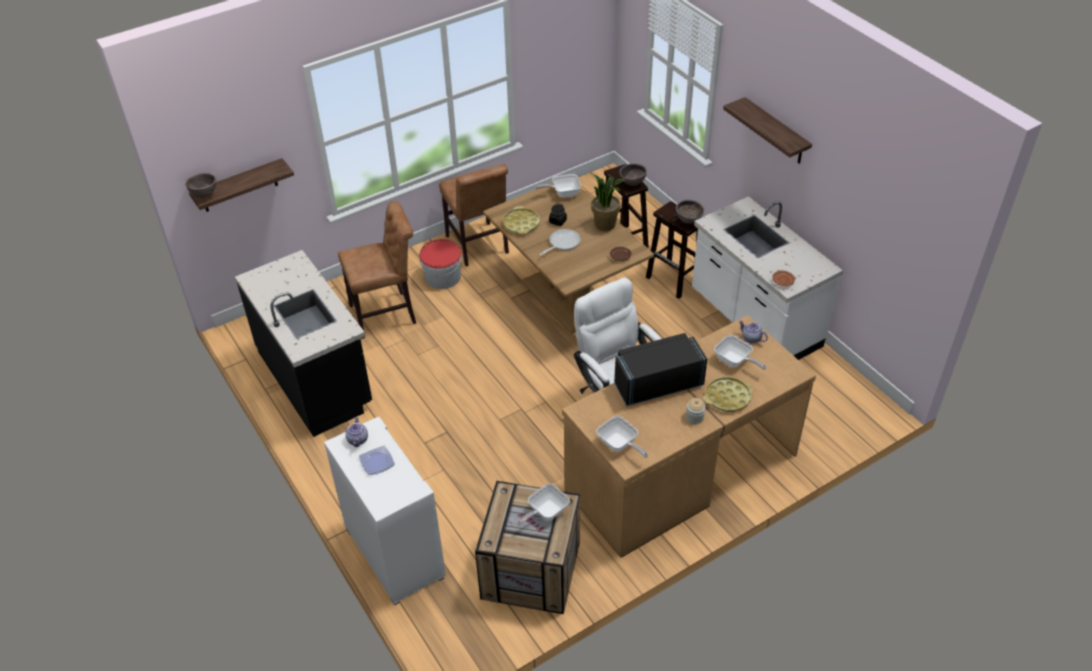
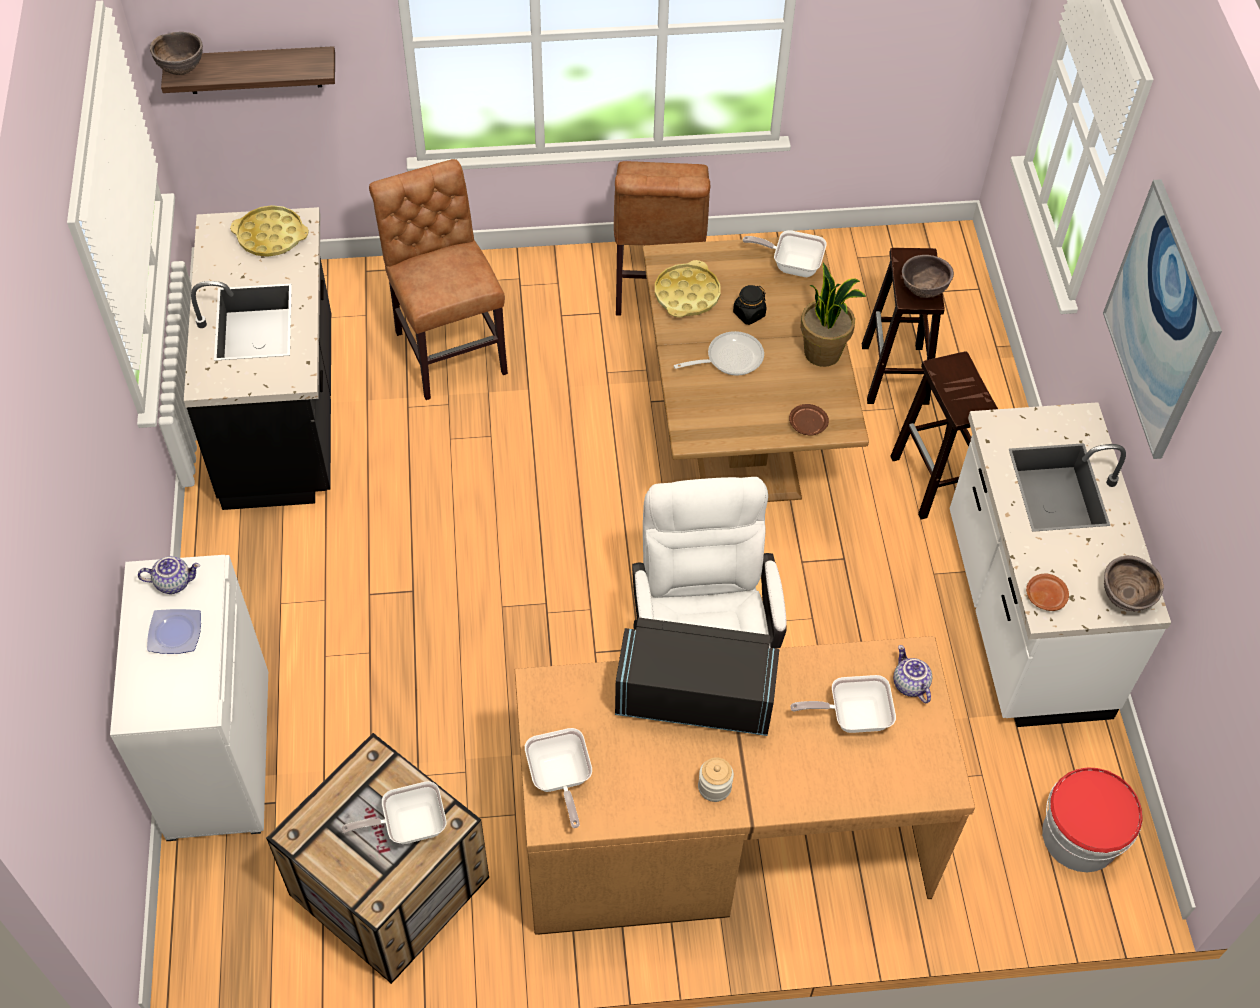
camera: 25 degrees right, 10 degrees up
brown chair [338,201,416,339] -> brown chair turned 120 degrees counterclockwise [369,159,508,400]
teapot [345,417,368,447] -> teapot turned 120 degrees counterclockwise [138,556,200,594]
bucket [419,239,462,289] -> bucket moved to [1042,767,1143,872]
brown bowl [676,199,704,224] -> brown bowl moved to [1104,555,1164,612]
yellow tray [703,377,753,412] -> yellow tray moved to [230,205,309,257]
frying pan [714,335,766,370] -> frying pan turned 105 degrees clockwise [791,675,896,733]
shelf [723,97,812,164] -> picture [1103,179,1222,459]

